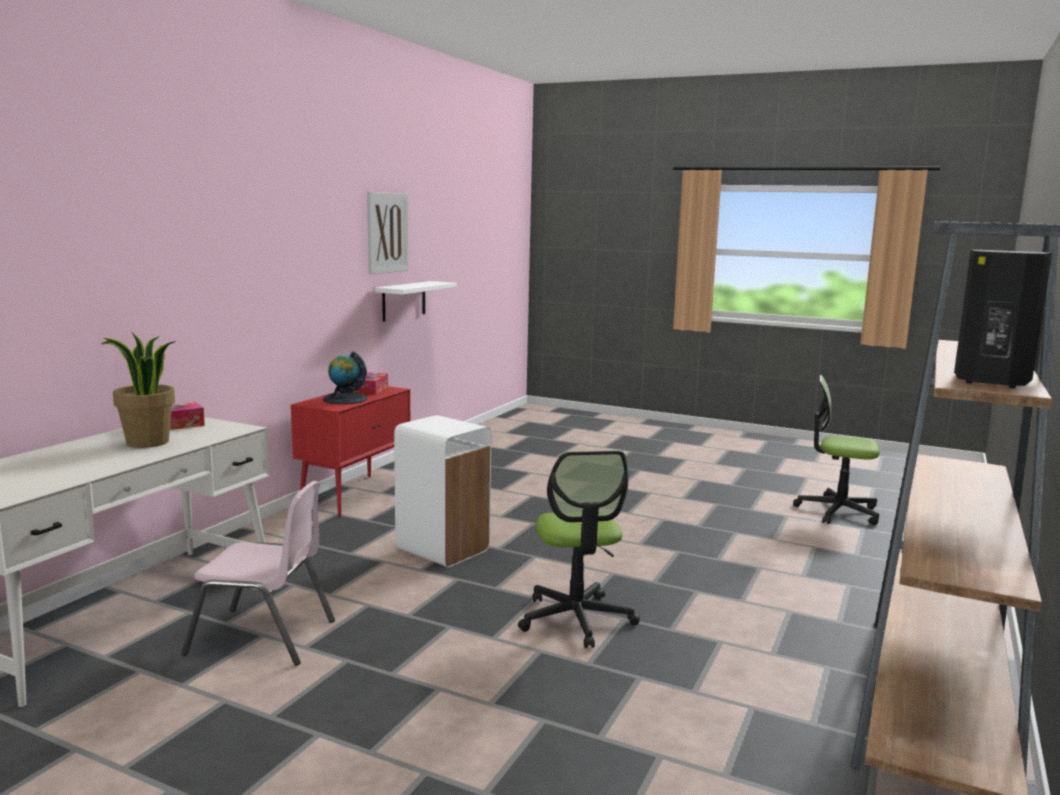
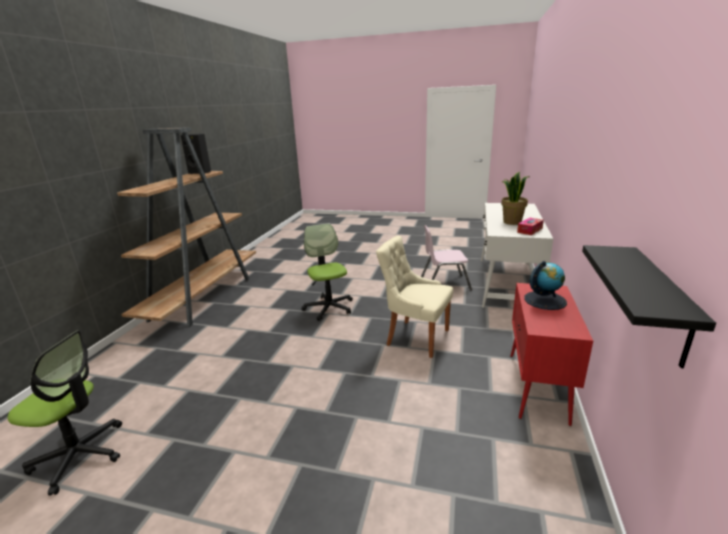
camera: 170 degrees right, 10 degrees up
tissue box [355,372,388,395] -> none
picture [367,192,408,274] -> none
white shelf [375,281,457,321] -> black shelf [582,245,716,368]
white trash can [394,415,491,567] -> beige chair [376,236,453,358]

